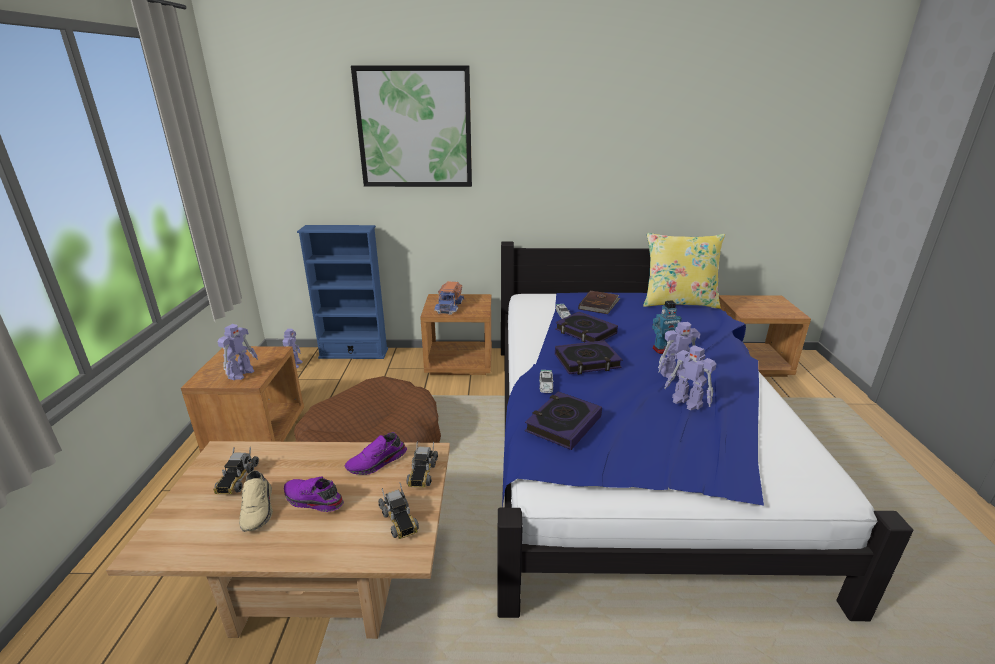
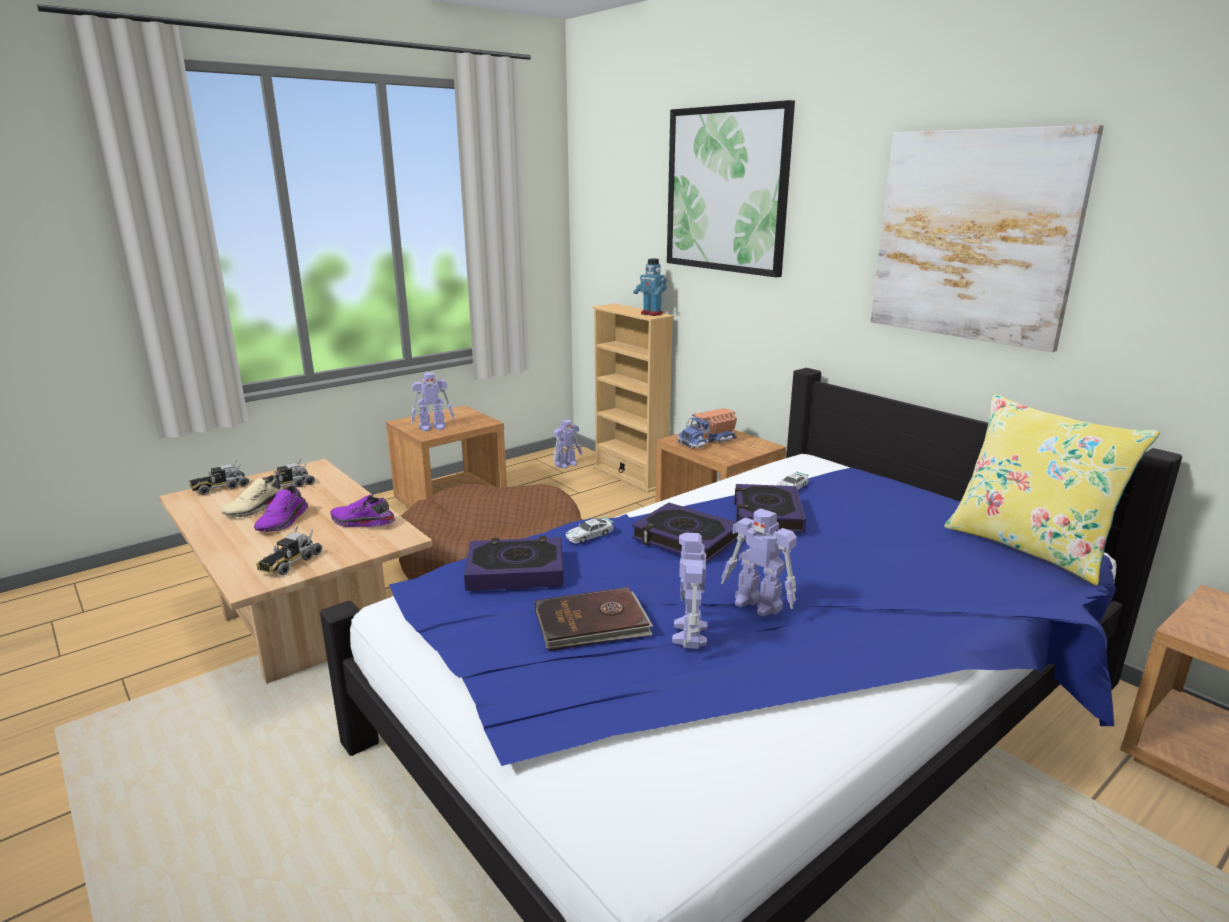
camera: 50 degrees right, 5 degrees down
purple shoe [284,476,344,512] -> purple shoe turned 150 degrees counterclockwise [254,485,308,532]
blue bookcase [297,225,388,359] -> beige bookcase [592,303,674,493]
toy truck [406,441,438,488] -> toy truck moved to [189,460,249,495]
brown book [578,290,621,314] -> brown book moved to [535,587,653,651]
toy robot [652,301,682,354] -> toy robot moved to [633,258,667,316]
none -> picture [871,125,1104,352]

